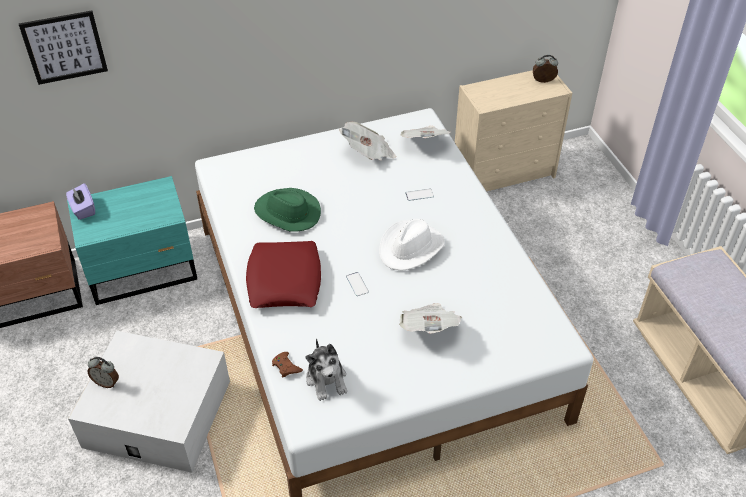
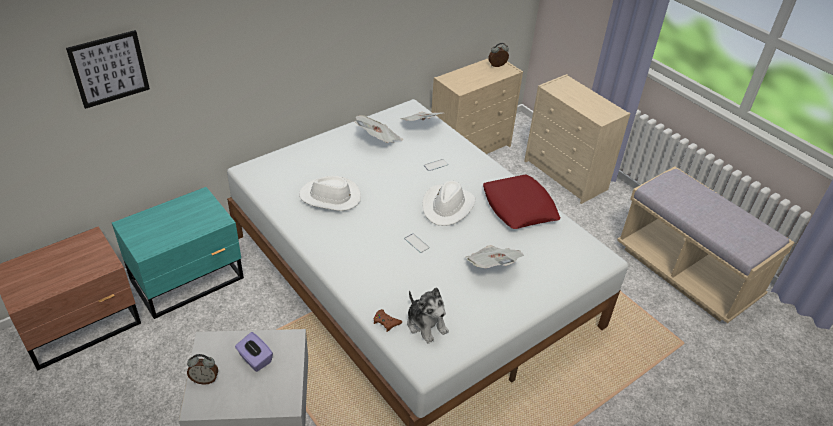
camera: 20 degrees left, 5 degrees down
purple tissue box [66,183,95,220] -> purple tissue box moved to [235,332,273,372]
red pillow [246,241,321,308] -> red pillow moved to [483,175,560,229]
green hat [254,188,321,232] -> white hat [299,176,361,211]
none -> beige dresser [524,74,630,204]

